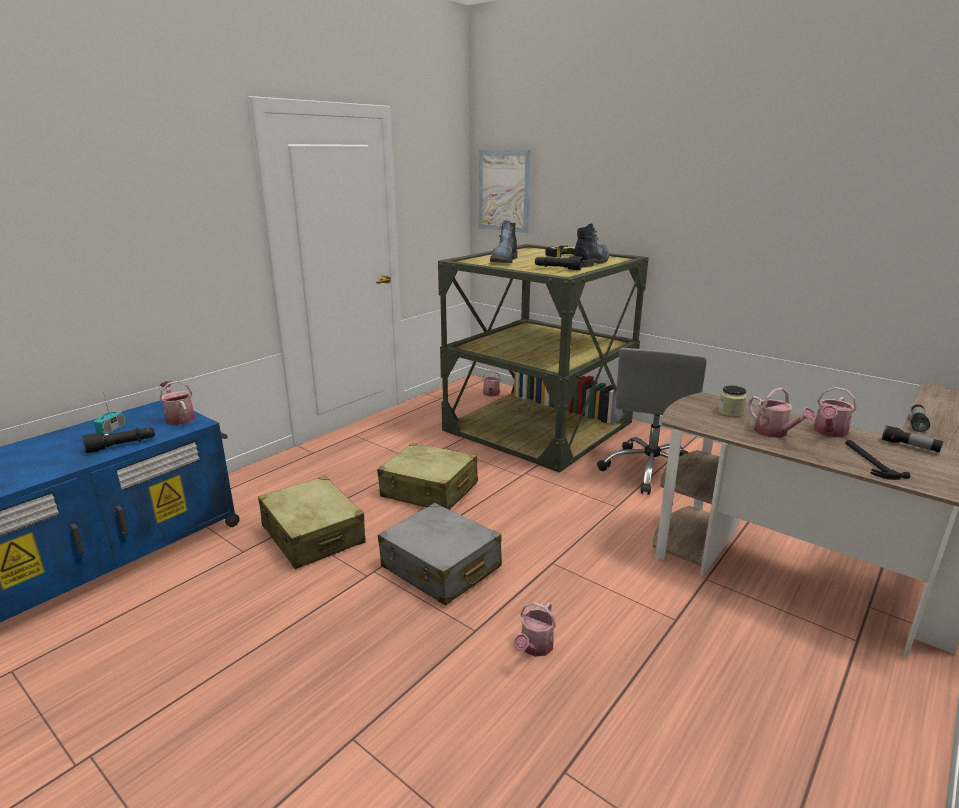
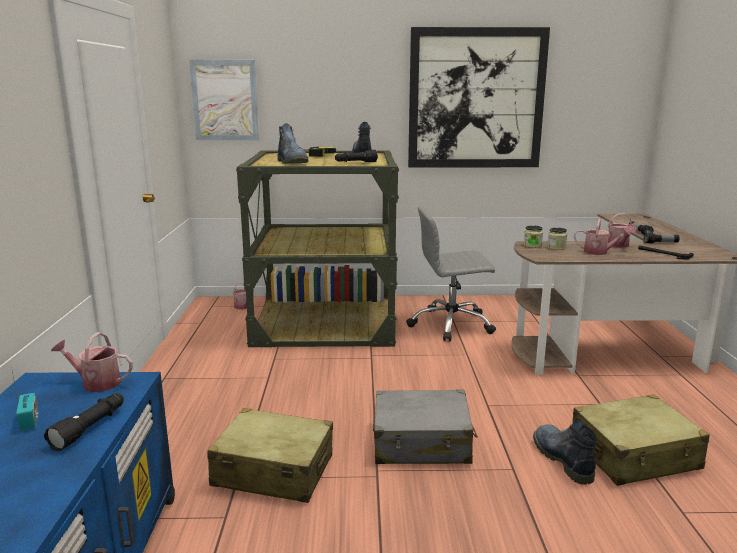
camera: 40 degrees left, 5 degrees down
beige suitcase [377,443,478,510] -> beige suitcase moved to [572,394,710,486]
watering can [514,602,556,657] -> boot [533,418,597,485]
grey office chair [597,348,707,495] -> grey office chair turned 105 degrees clockwise [406,207,496,341]
none -> picture [408,27,550,168]
none -> jar [524,225,543,248]

